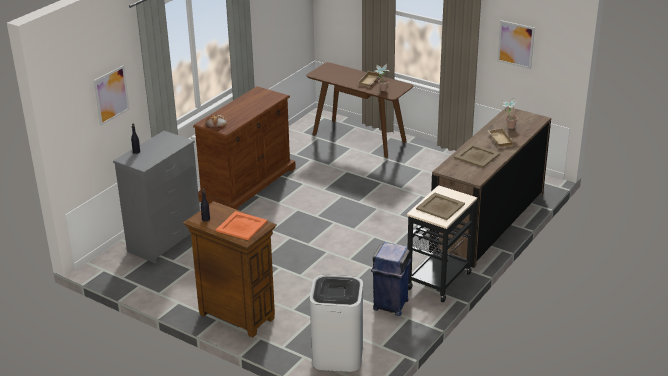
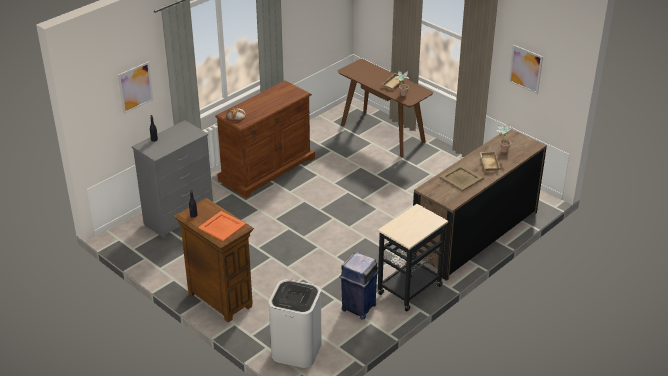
camera: 10 degrees right, 5 degrees up
beige tray [416,192,465,220] -> none

